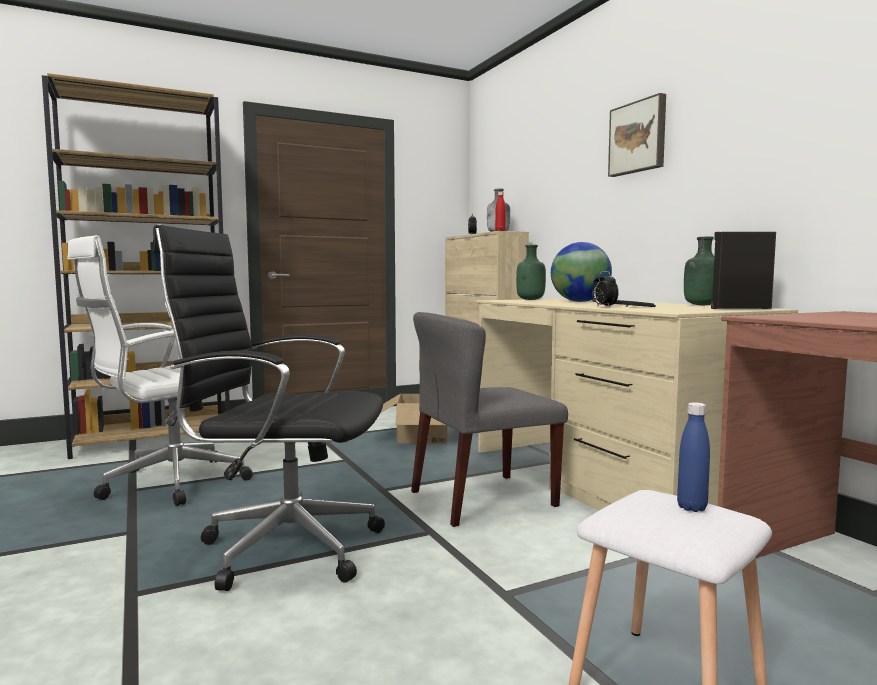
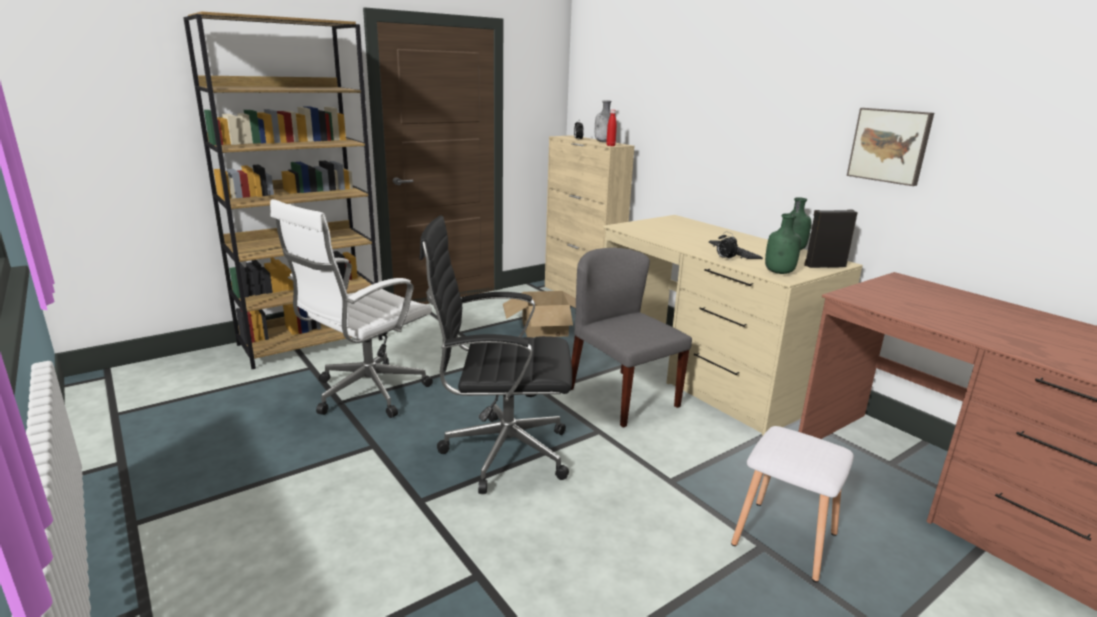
camera: 10 degrees left, 15 degrees up
grey chair [411,312,568,527] -> grey chair turned 90 degrees clockwise [571,248,692,428]
green bottle [516,245,546,300] -> green bottle moved to [765,214,801,274]
globe [551,242,612,302] -> none
picture [608,93,666,177] -> picture moved to [847,108,934,186]
blue bottle [677,402,710,512] -> none

